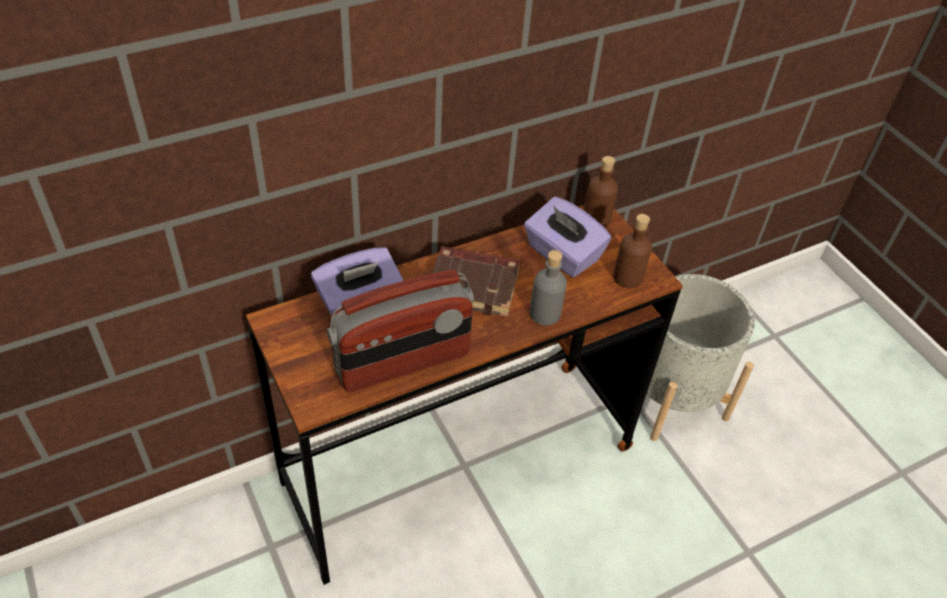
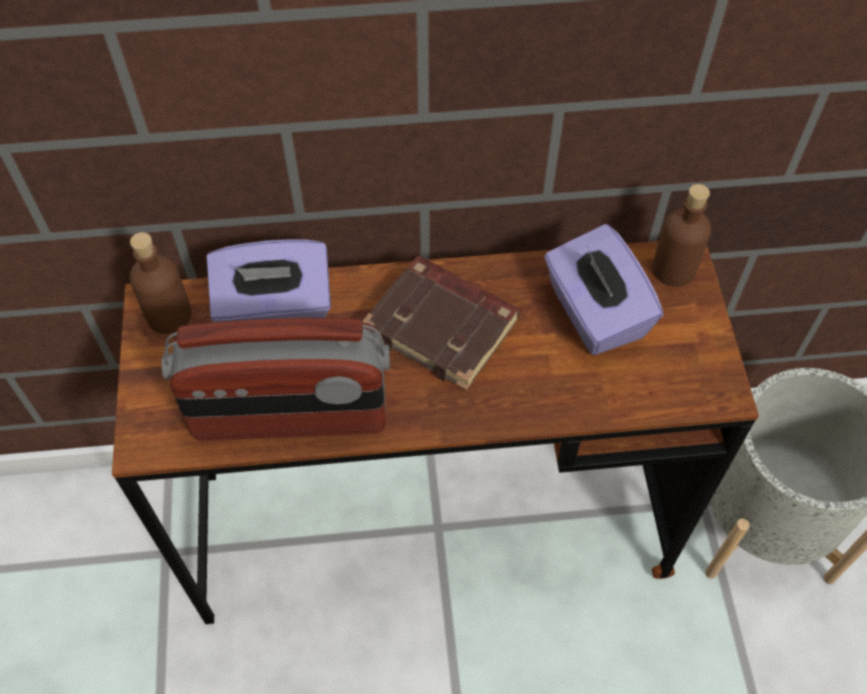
camera: 25 degrees right, 10 degrees up
grey bottle [529,250,567,326] -> none
brown bottle [613,214,652,288] -> brown bottle moved to [130,232,192,334]

